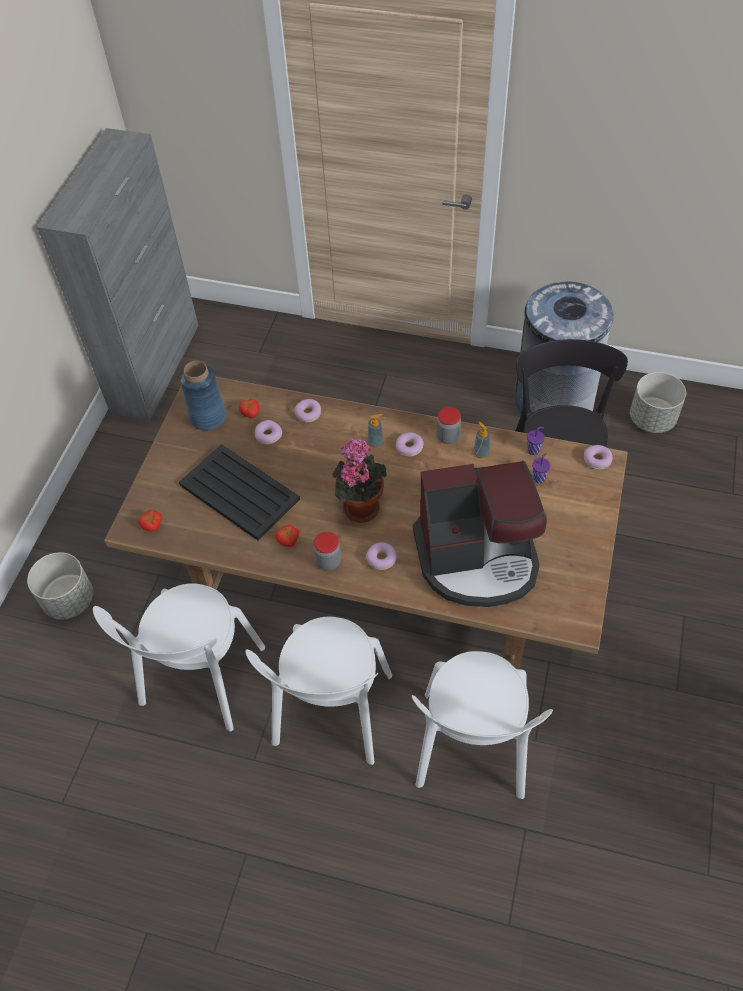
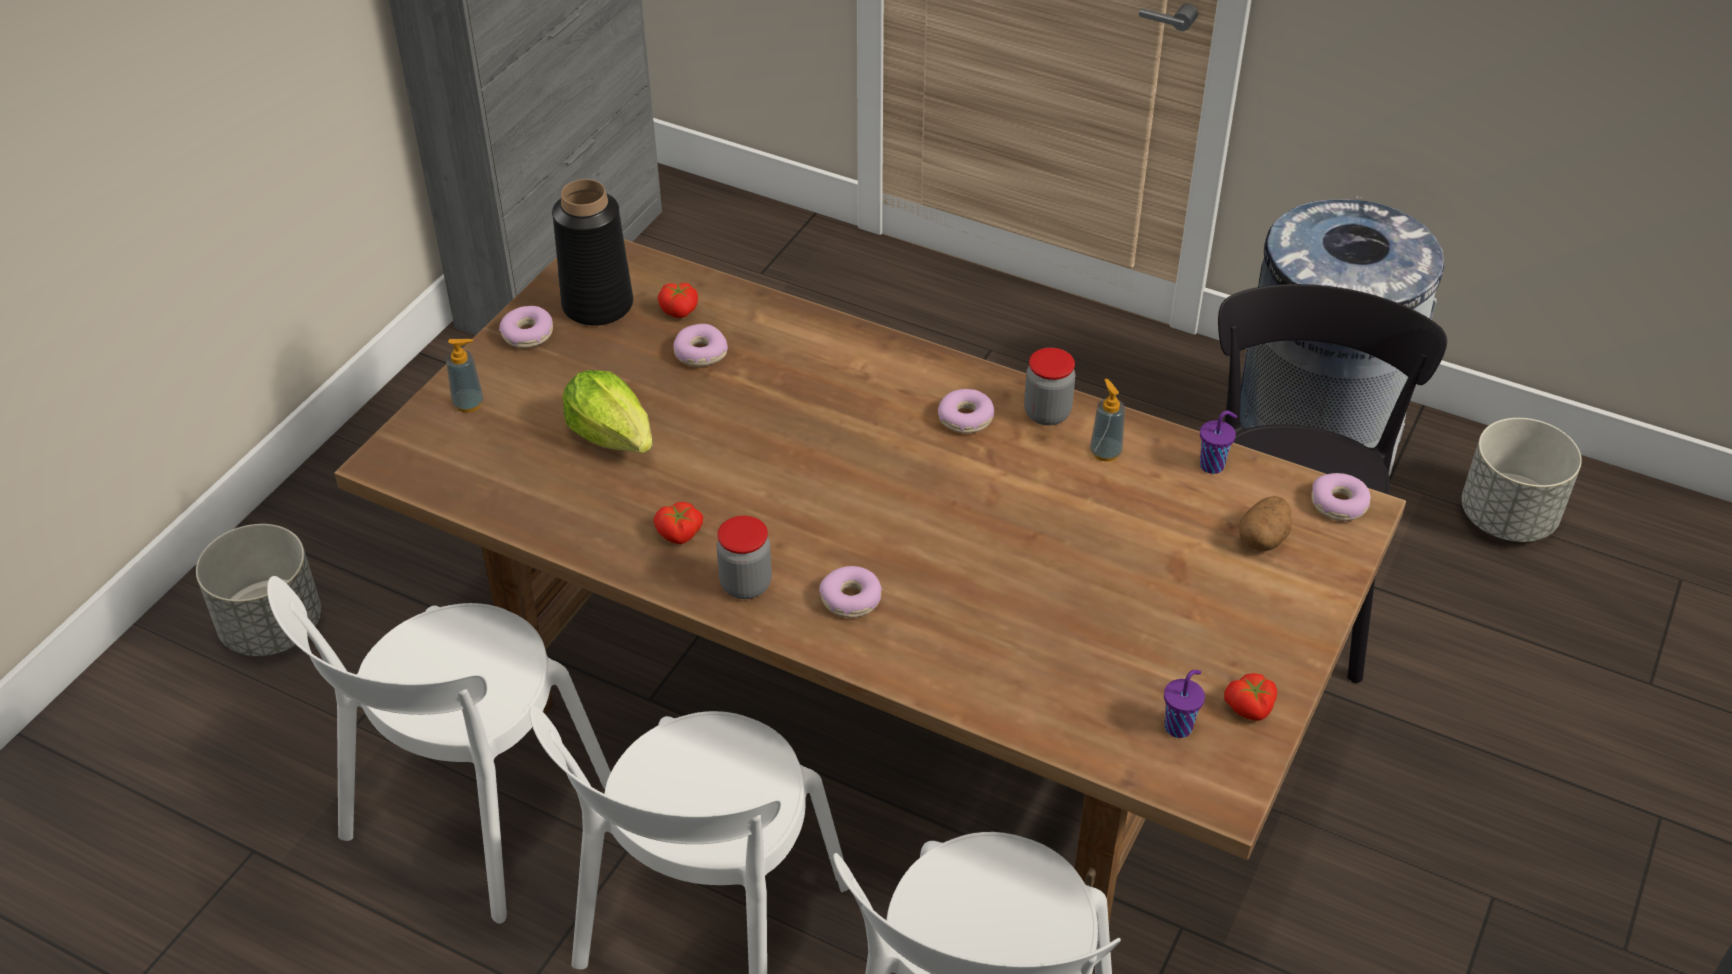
camera: 10 degrees right, 10 degrees down
tomato [138,510,162,531] -> tomato moved to [1224,673,1277,721]
black tray [179,444,300,540] -> lettuce [563,370,653,453]
blue vase [180,361,226,430] -> black vase [552,179,633,326]
donut [294,399,321,423] -> donut moved to [499,306,553,348]
potted plant [332,437,387,523] -> none
soap dispenser [368,414,383,448] -> soap dispenser moved to [446,339,484,412]
coffee machine [413,461,547,607] -> none
purple cup [532,453,550,483] -> purple cup moved to [1164,670,1205,738]
none -> potato [1239,496,1292,551]

